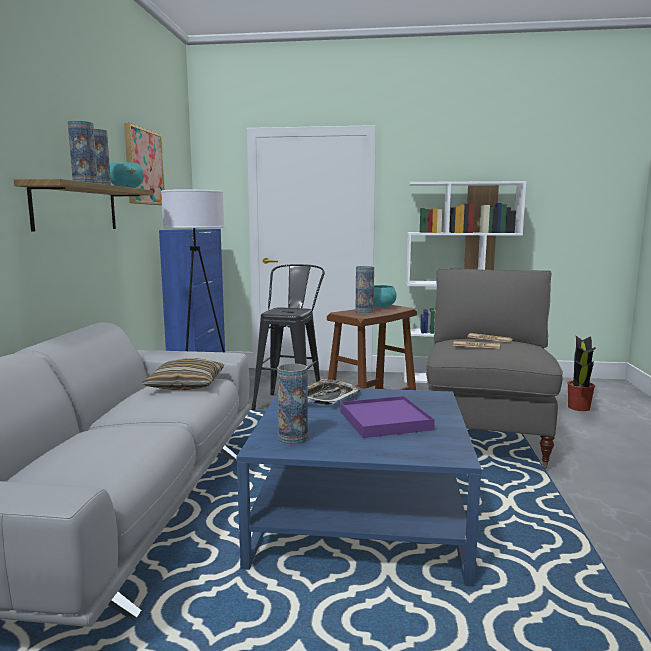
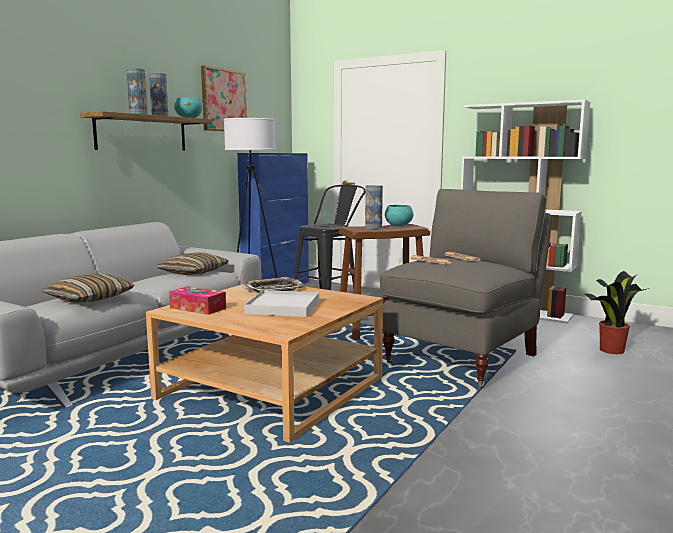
camera: 25 degrees right, 0 degrees up
blue coffee table [237,388,482,586] -> beige coffee table [146,284,383,443]
vase [277,363,308,445] -> tissue box [169,286,226,315]
purple tray [340,396,435,438] -> white tray [244,290,319,317]
none -> pillow [41,274,134,303]

